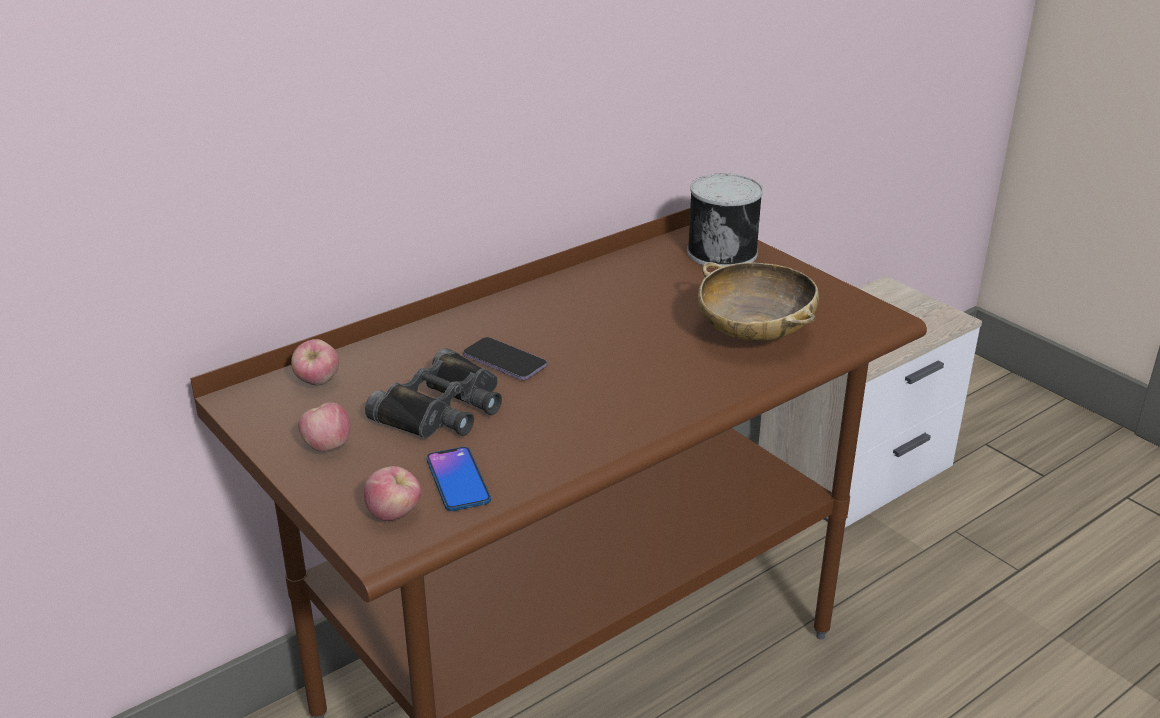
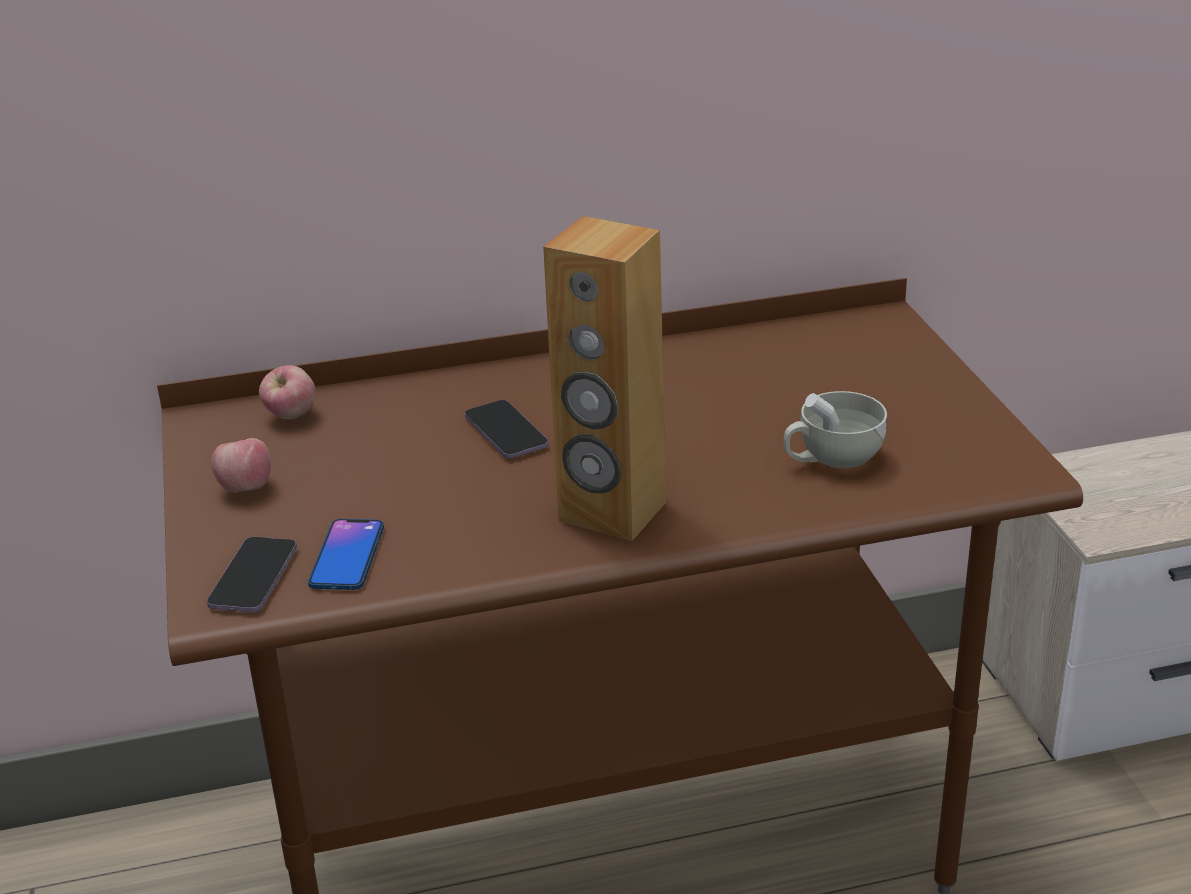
camera: 25 degrees right, 0 degrees up
apple [364,466,421,521] -> phone [207,537,297,612]
black binoculars [365,348,502,438] -> none
can [687,174,763,268] -> none
beige bowl [698,262,819,341] -> white cup [783,391,887,468]
none -> brown speaker [543,216,666,541]

